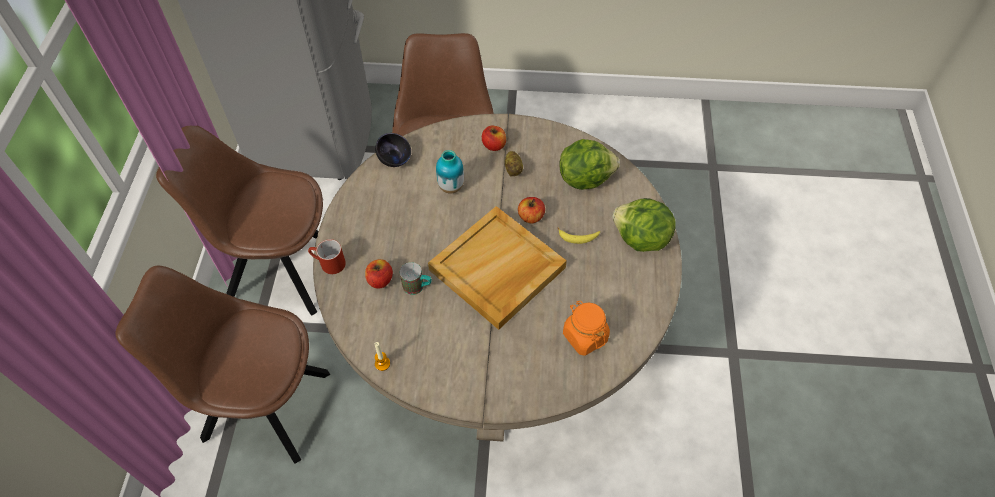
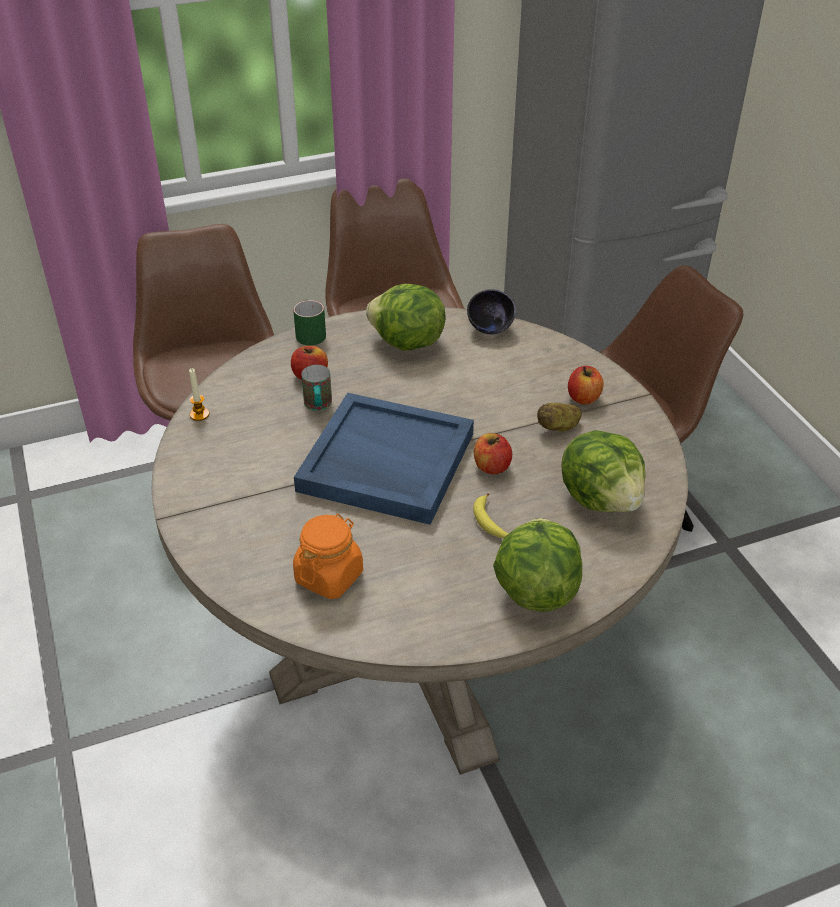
camera: 65 degrees right, 15 degrees down
red mug [308,239,346,274] -> green mug [293,299,326,345]
beige tray [428,206,567,330] -> blue tray [294,393,474,525]
vase [436,150,464,194] -> none
none -> lettuce [366,284,446,351]

